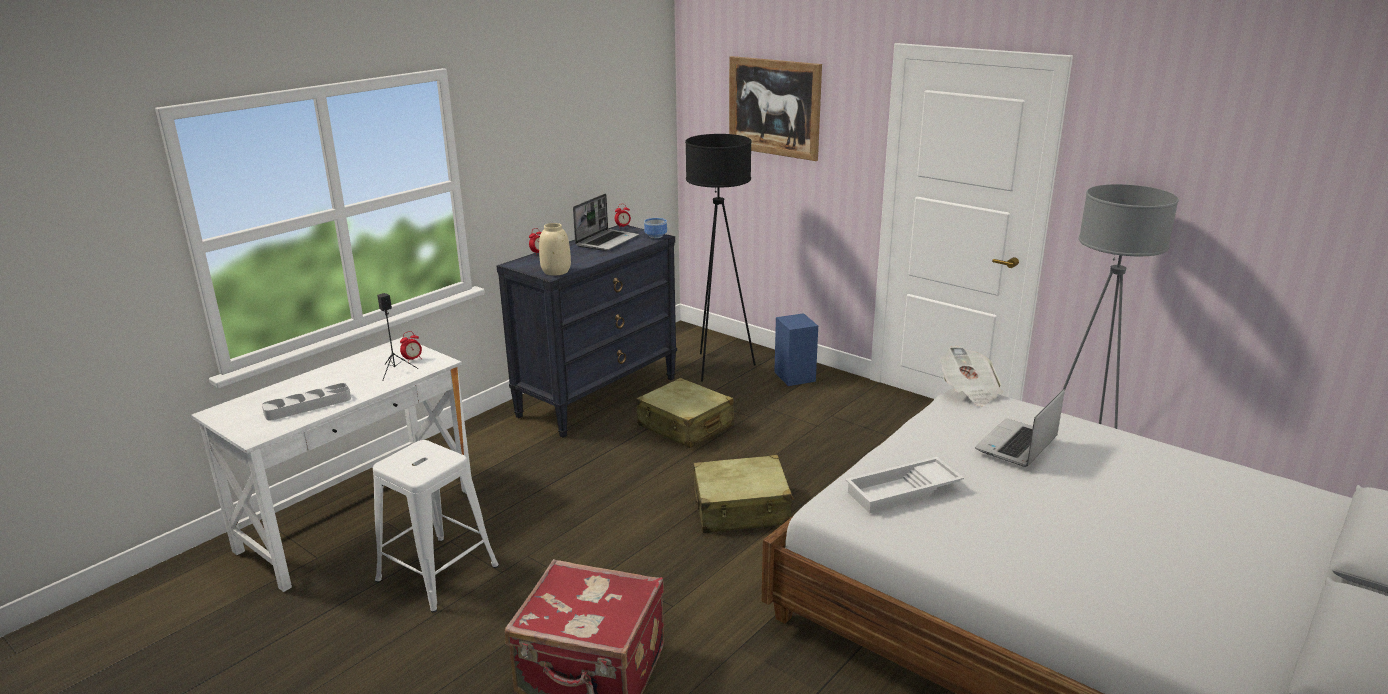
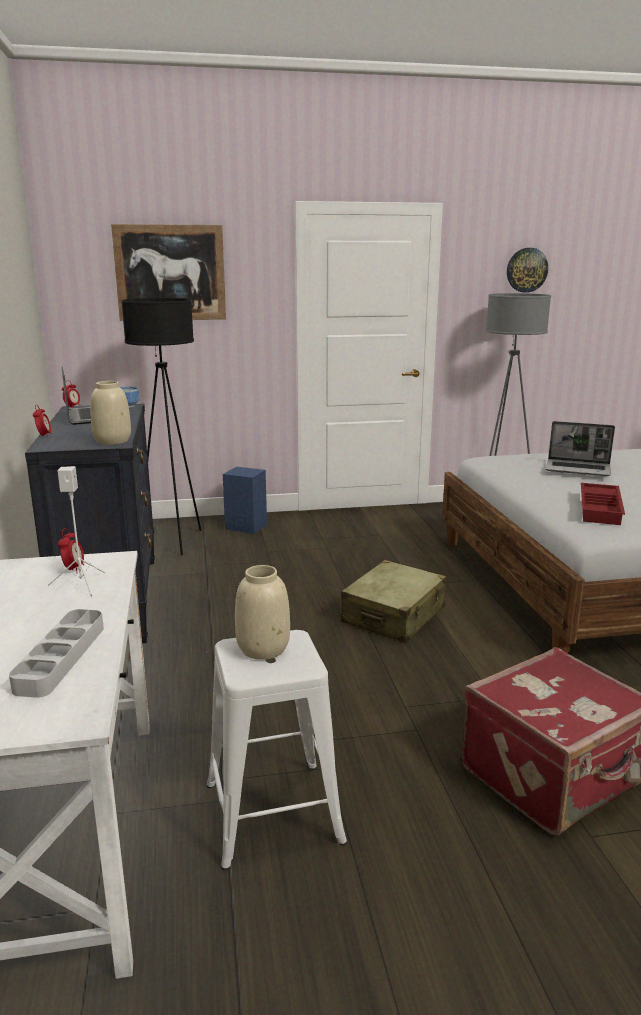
camera: 50 degrees left, 5 degrees down
black speaker [377,293,418,381] -> white speaker [48,466,105,597]
beige suitcase [636,378,734,448] -> none
white tray [845,457,964,514] -> red tray [581,483,625,525]
newspaper [940,346,1003,406] -> none
laptop [975,389,1065,467] -> laptop turned 60 degrees counterclockwise [546,421,615,476]
none -> beige vase [235,565,290,660]
none -> wall clock [507,248,548,293]

